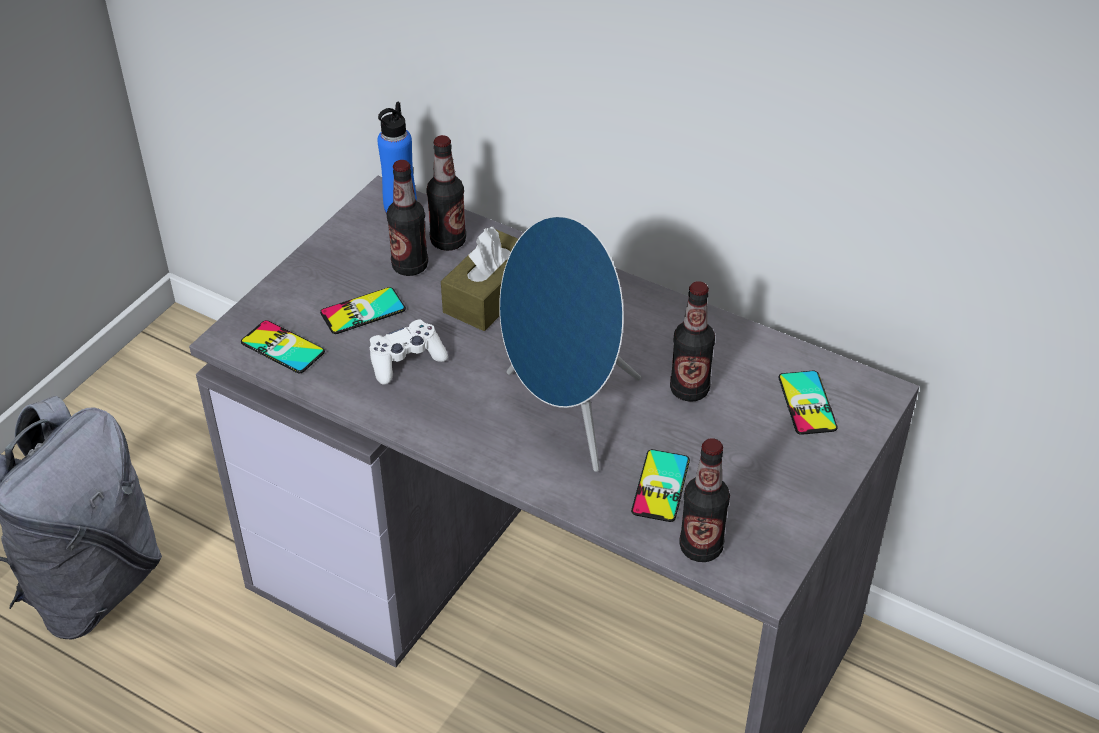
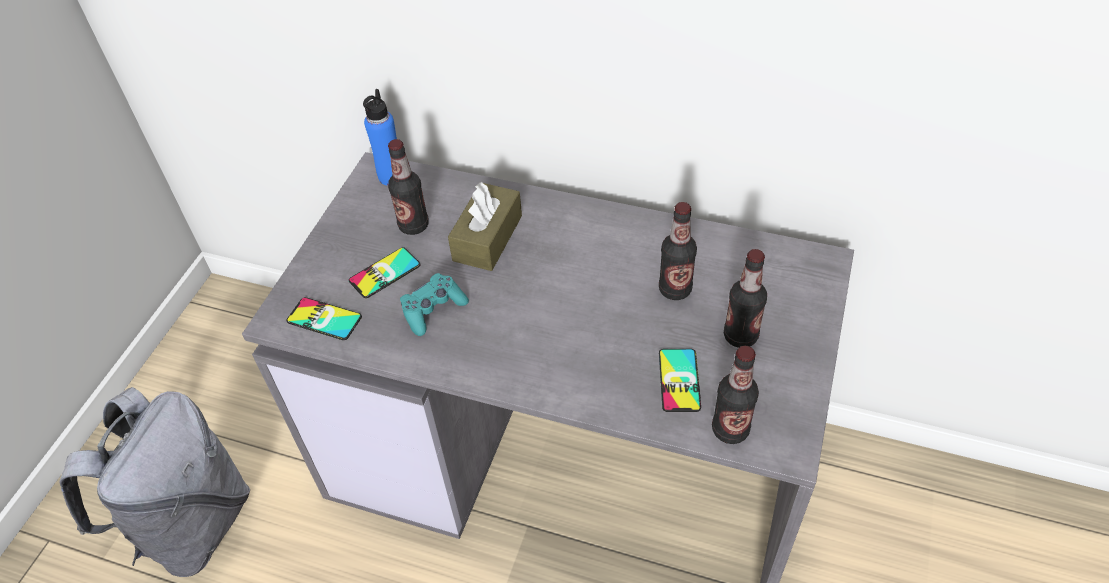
camera: 10 degrees left, 5 degrees up
white game controller [370,320,448,385] -> turquoise game controller [400,273,469,336]
bottle [426,135,466,251] -> bottle moved to [724,249,767,348]
blue speaker [499,215,641,472] -> none
phone [778,371,838,435] -> none

